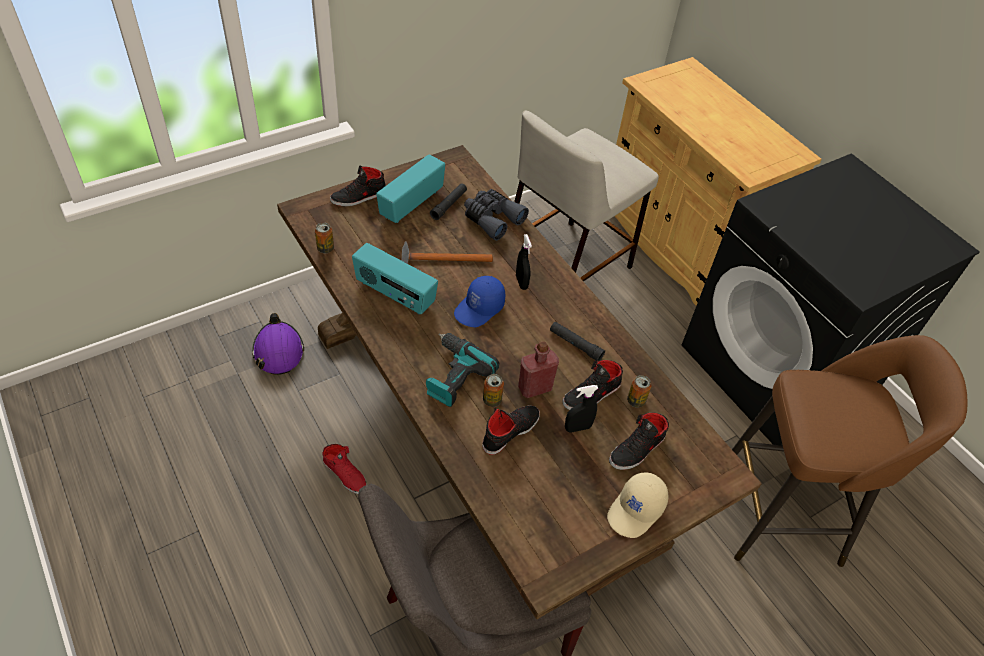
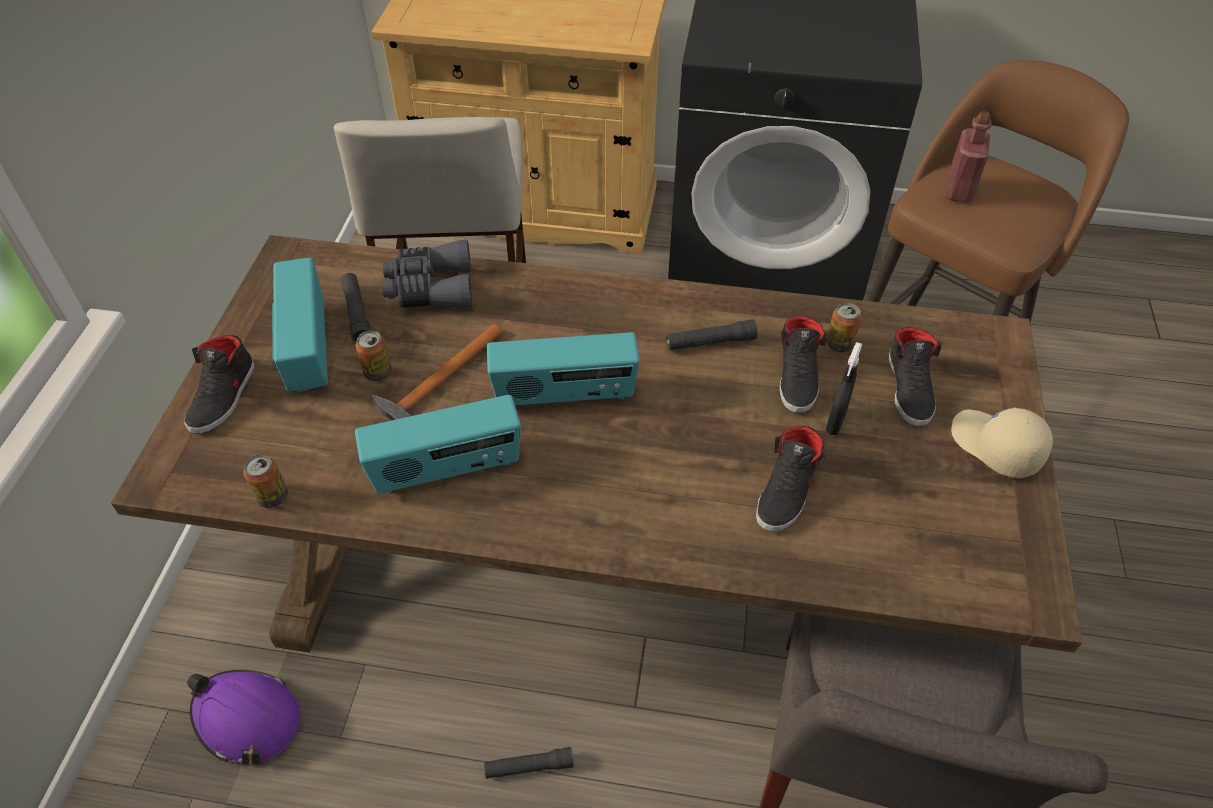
camera: 45 degrees left, 0 degrees up
red shoe [322,444,367,494] -> black flashlight [484,747,574,779]
power drill [426,333,499,407] -> none
blue cap [454,276,505,327] -> radio [487,332,640,406]
black shoe [482,405,540,455] -> black shoe turned 150 degrees counterclockwise [756,426,826,532]
can [483,374,504,407] -> can moved to [356,330,392,381]
black spray bottle [516,234,532,290] -> none
red bottle [518,341,559,398] -> red bottle moved to [945,111,992,203]
beige cap [607,472,669,538] -> beige cap turned 150 degrees clockwise [951,407,1053,479]

